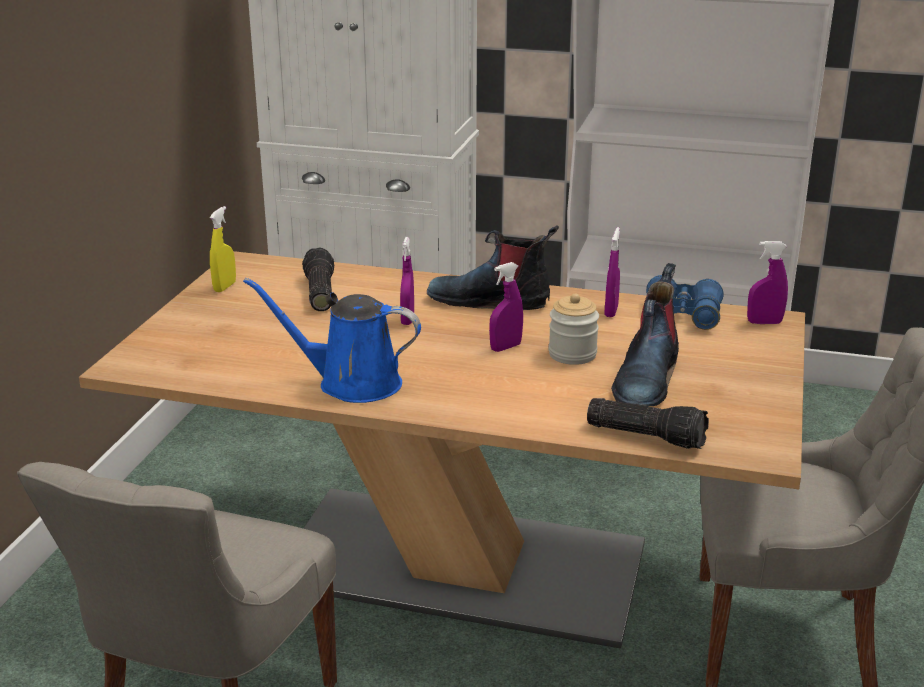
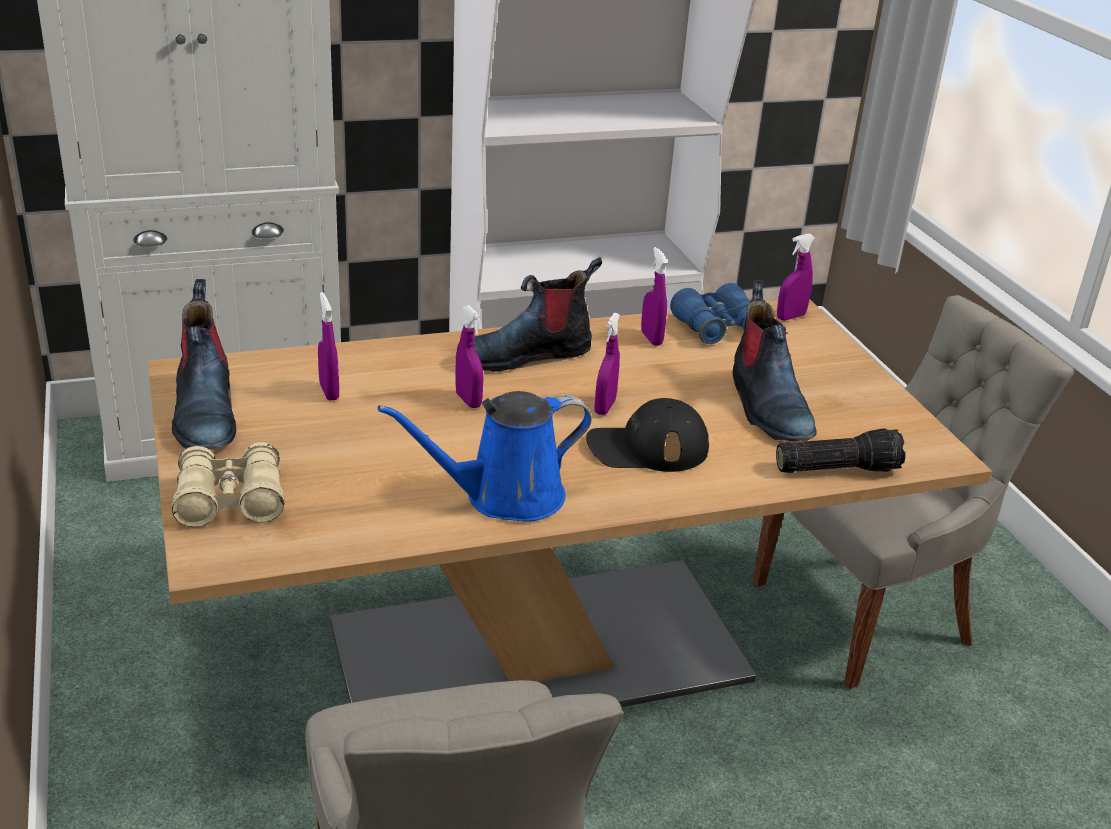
camera: 35 degrees left, 5 degrees up
yellow spray bottle [210,206,236,292] -> boot [172,279,236,450]
flashlight [302,247,334,311] -> purple spray bottle [318,292,339,401]
jar [548,294,599,365] -> none
none -> beige binoculars [171,442,285,527]
none -> black cap [586,398,709,472]

